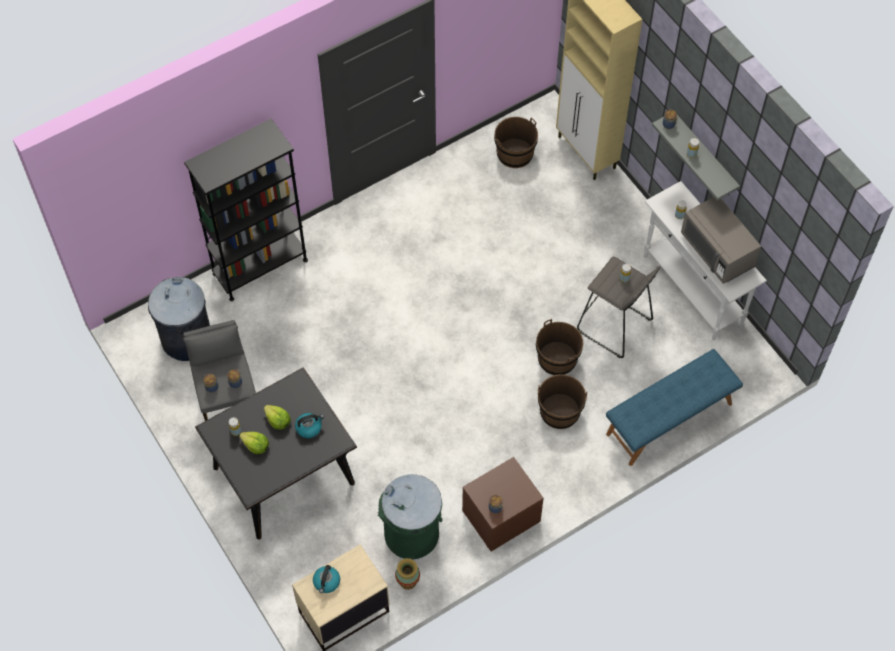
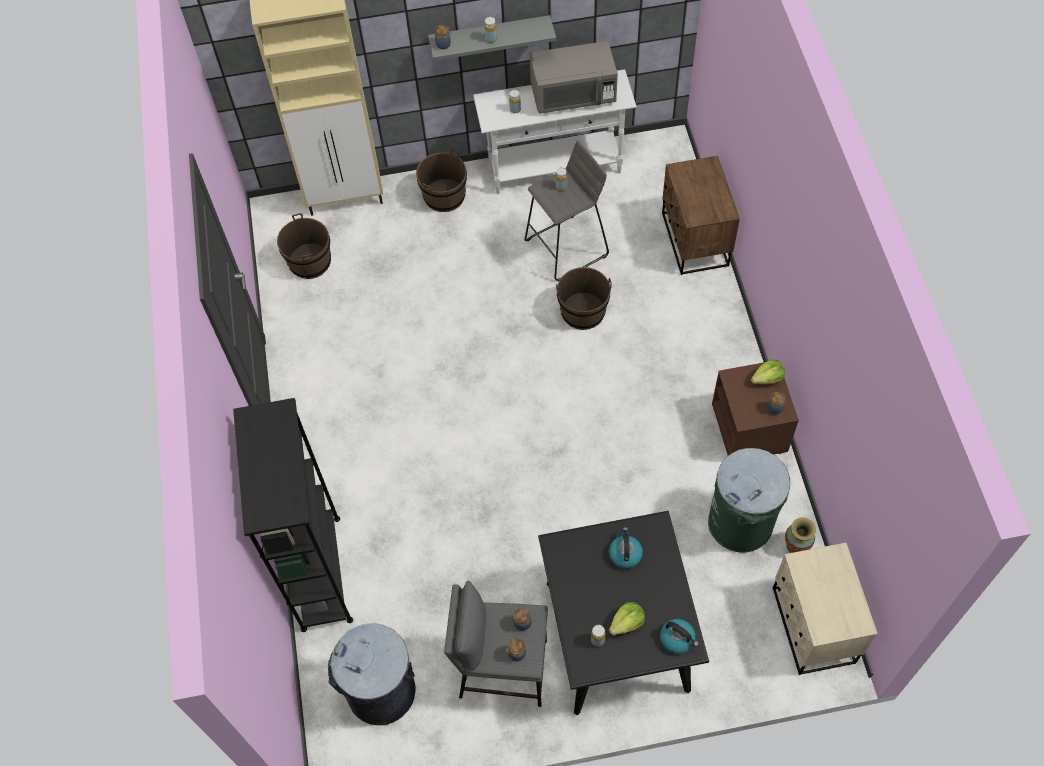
camera: 65 degrees left, 0 degrees up
lettuce [264,405,291,430] -> lettuce moved to [751,359,785,384]
kettle [313,565,340,593] -> kettle moved to [660,619,699,654]
brown bucket [538,374,587,429] -> brown bucket moved to [416,148,467,212]
blue bench [606,349,743,466] -> brown nightstand [662,156,740,275]

